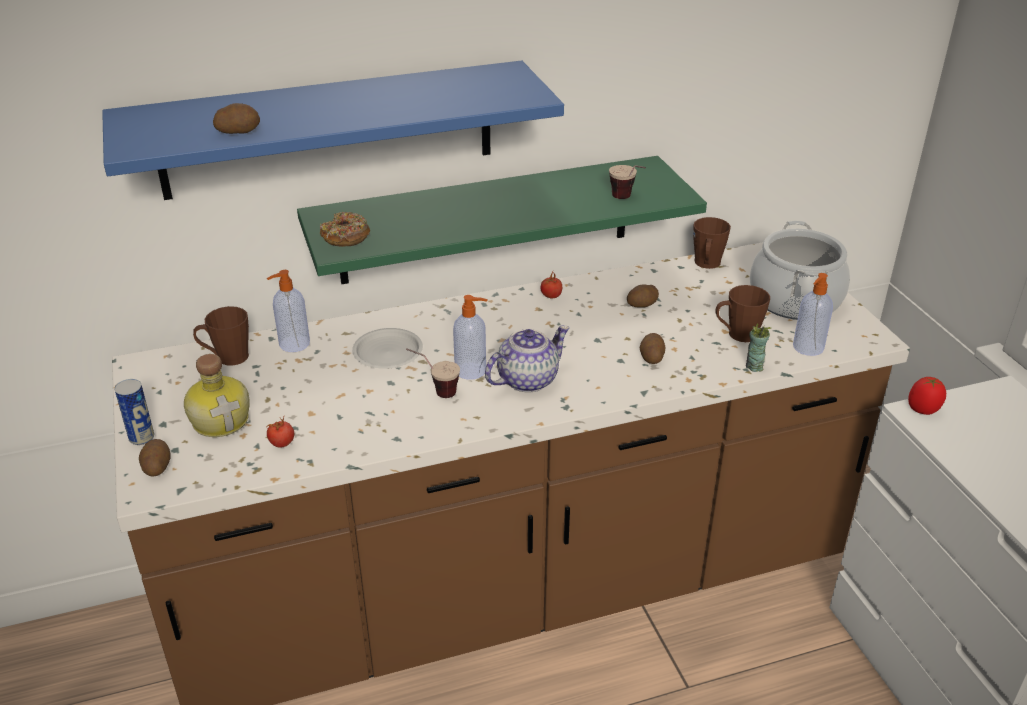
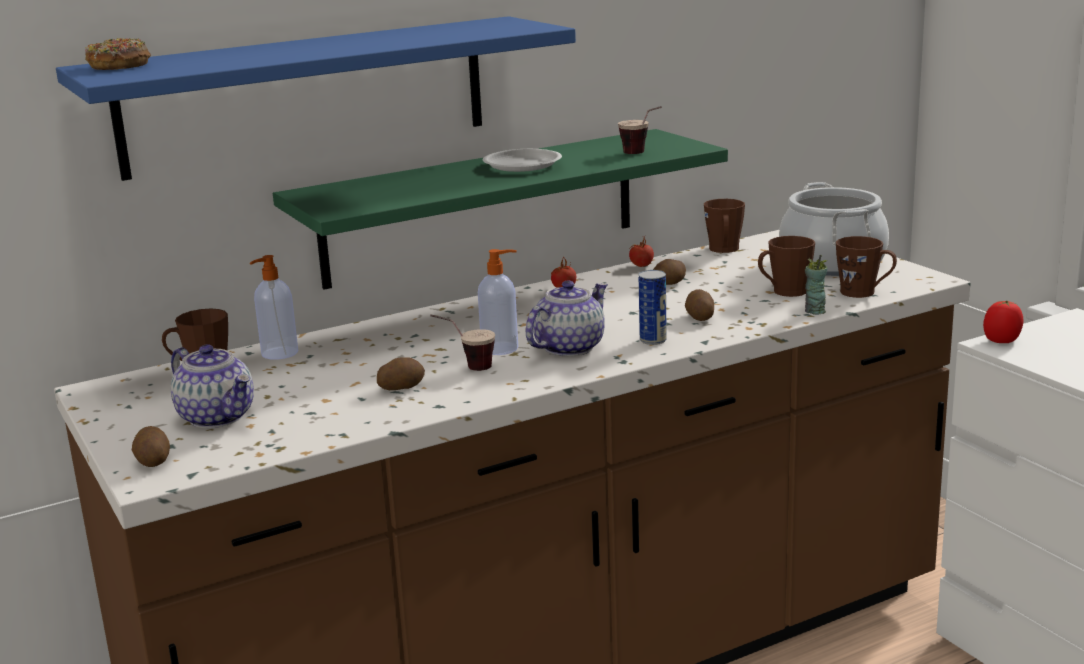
camera: 10 degrees left, 15 degrees down
can [115,379,154,445] -> can moved to [639,270,667,345]
bottle [184,354,250,437] -> teapot [171,344,254,428]
potato [213,103,260,134] -> potato moved to [377,357,425,390]
tomato [266,416,294,448] -> tomato moved to [629,237,654,267]
donut [320,212,370,247] -> donut moved to [85,38,151,70]
white plate [352,328,423,369] -> white plate moved to [483,149,562,172]
soap dispenser [793,273,833,356] -> brown mug [836,236,897,298]

